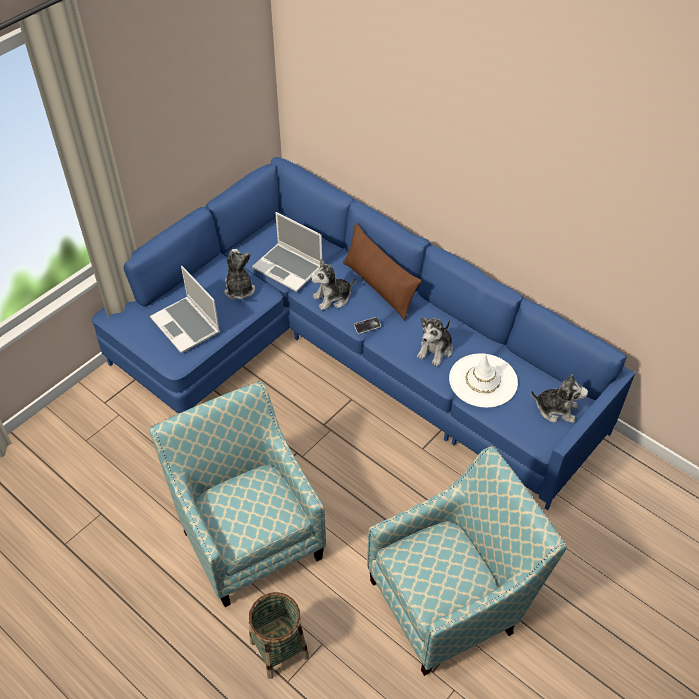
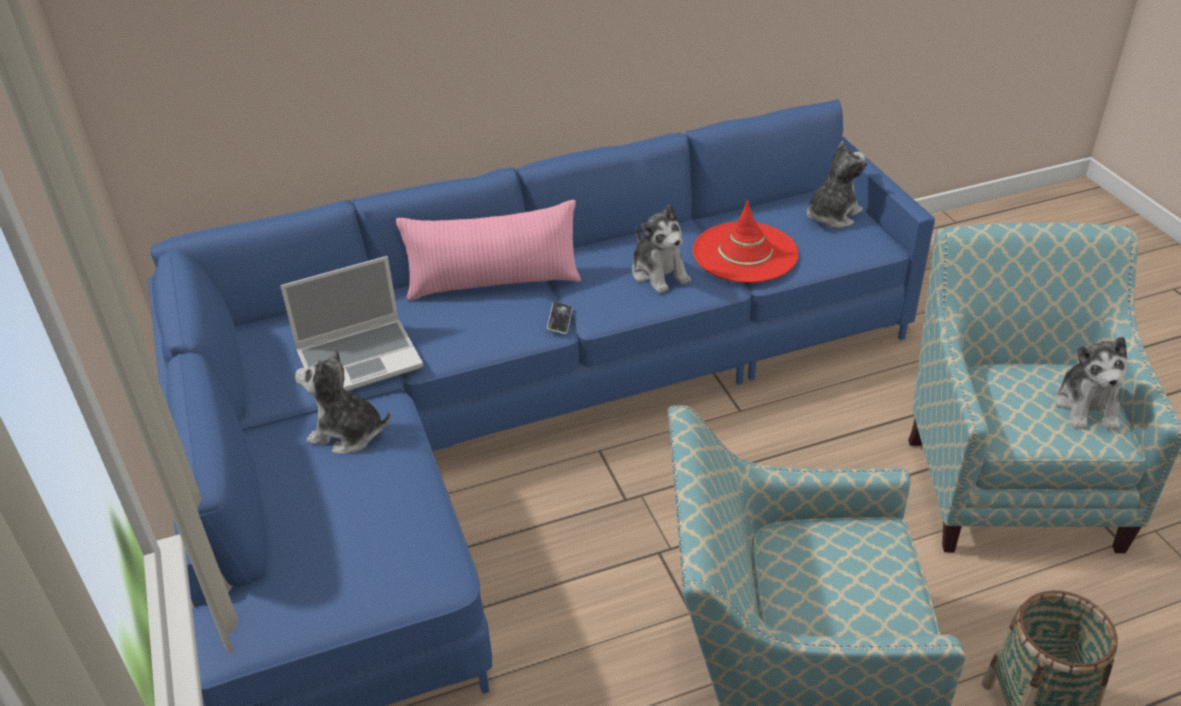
camera: 60 degrees left, 10 degrees down
laptop [150,266,220,353] -> none
plush toy [310,259,356,310] -> plush toy moved to [1055,337,1127,430]
brown pillow [343,223,421,320] -> pink pillow [396,200,581,300]
white hat [449,353,518,408] -> red hat [693,200,799,283]

